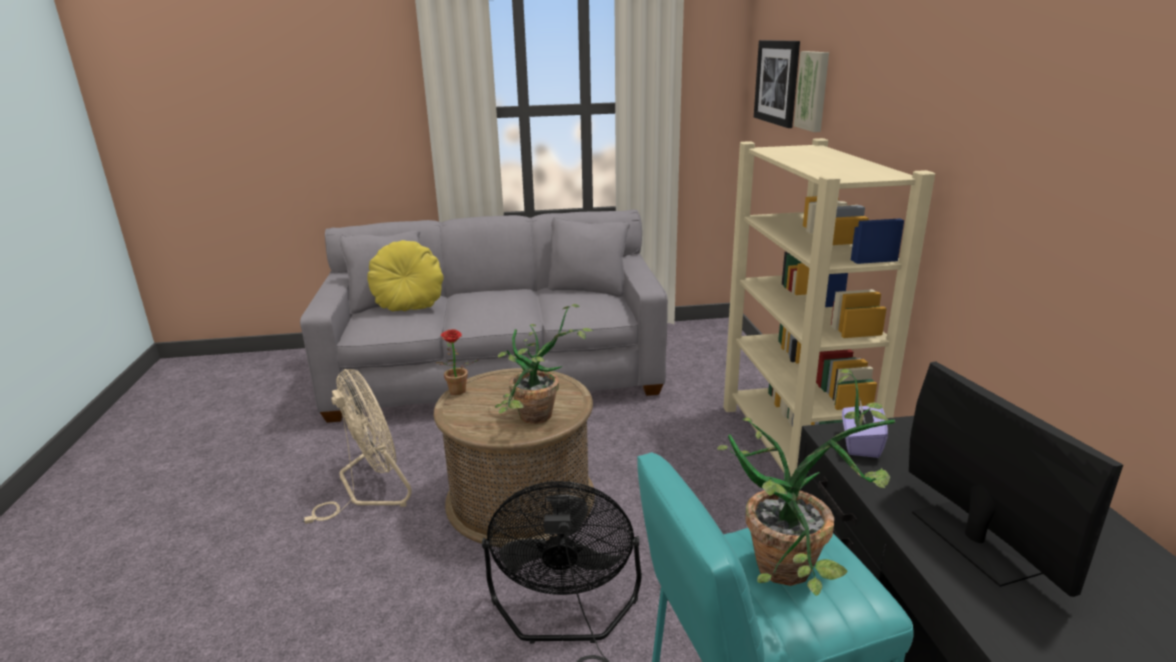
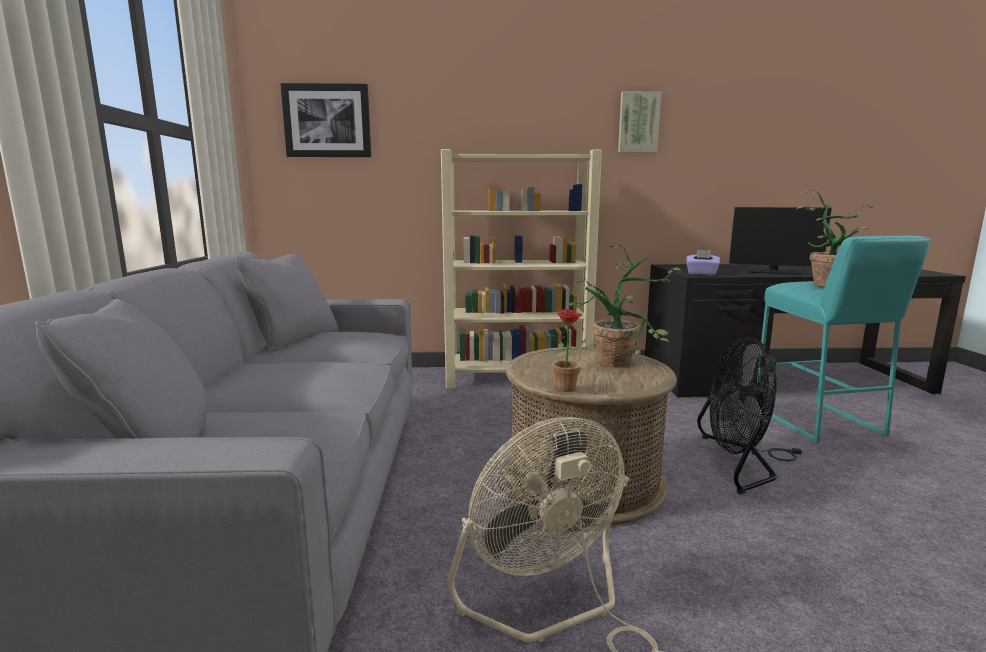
camera: 85 degrees left, 10 degrees down
yellow pillow [367,240,444,311] -> none
picture [794,51,829,132] -> picture moved to [618,91,661,153]
monitor [909,361,1123,597] -> monitor turned 150 degrees counterclockwise [729,207,832,275]

